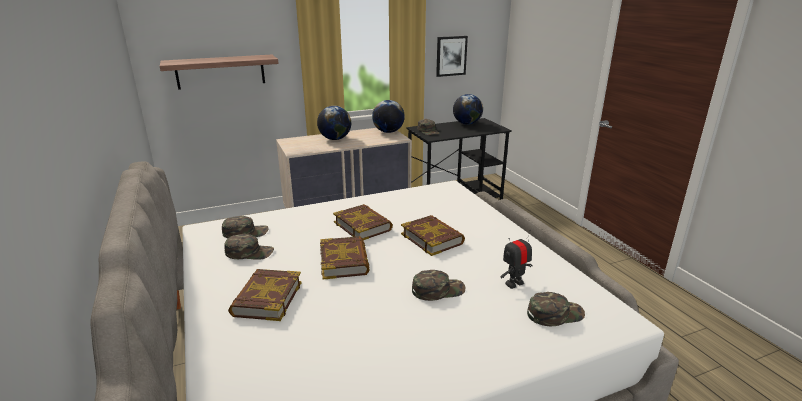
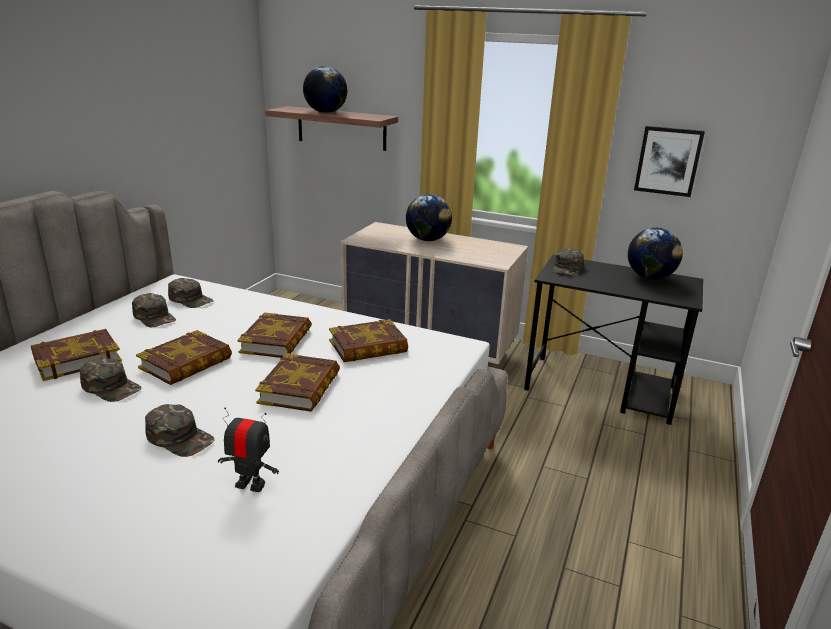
camera: 45 degrees right, 0 degrees up
globe [372,100,405,133] -> globe moved to [303,66,347,113]
green cap [527,292,585,326] -> green cap moved to [80,358,141,402]
none -> book [329,319,408,362]

